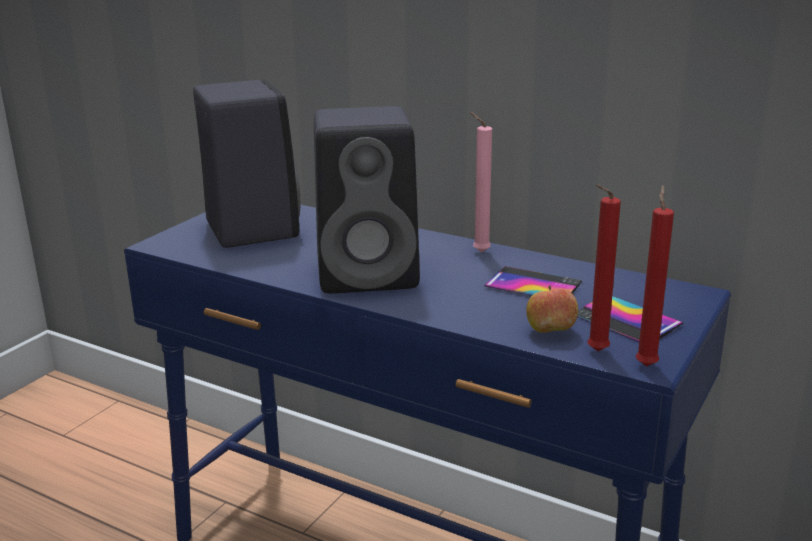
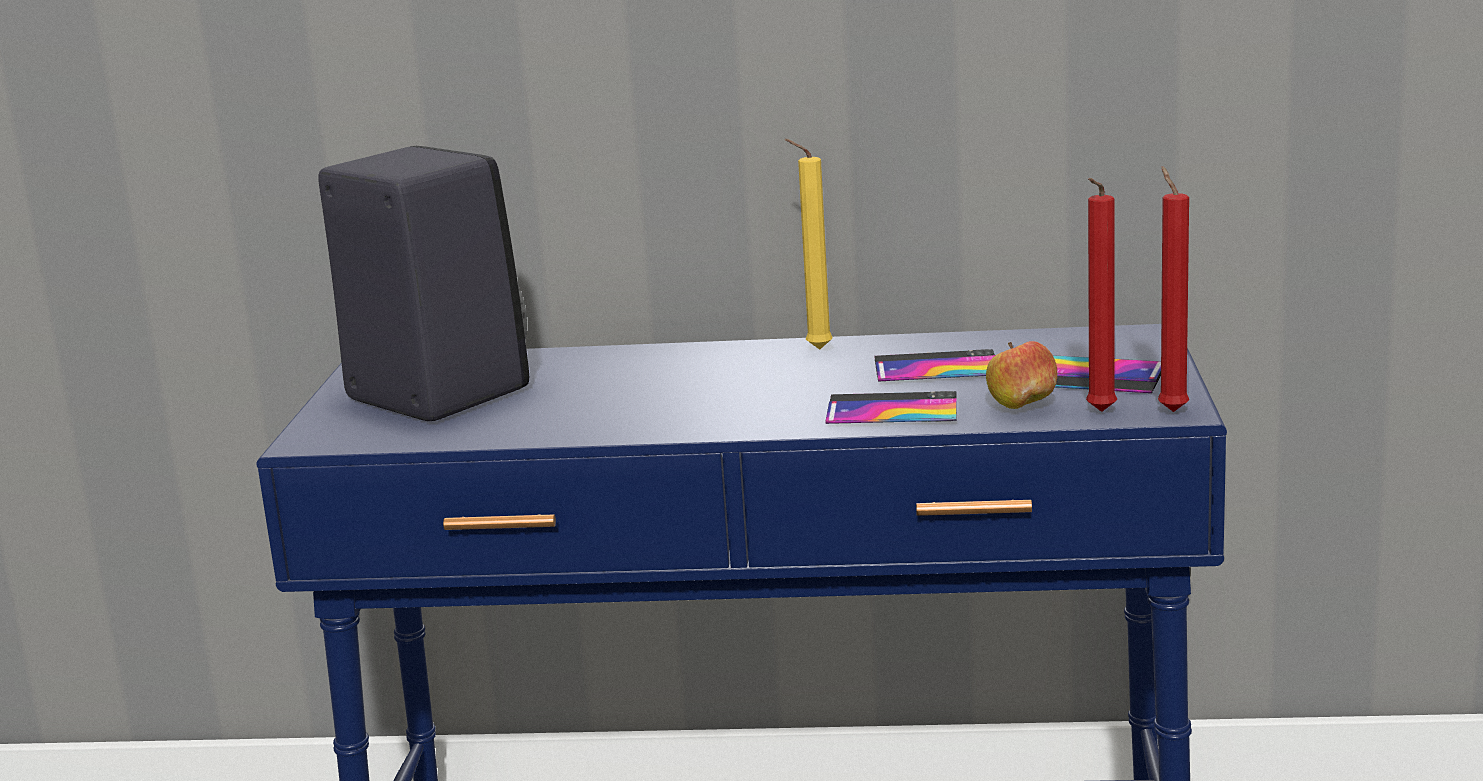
camera: 25 degrees left, 5 degrees down
black speaker [314,106,420,293] -> none
pink candle [470,112,492,253] -> yellow candle [785,139,833,350]
none -> phone [825,391,957,424]

